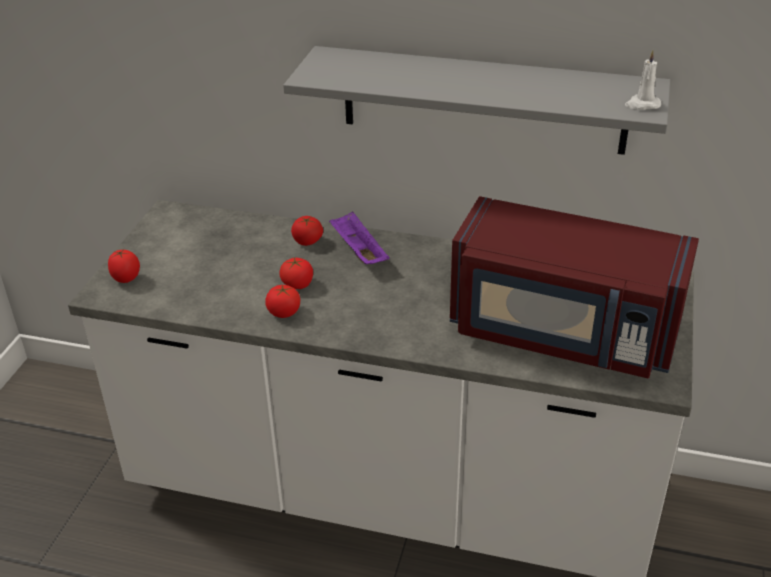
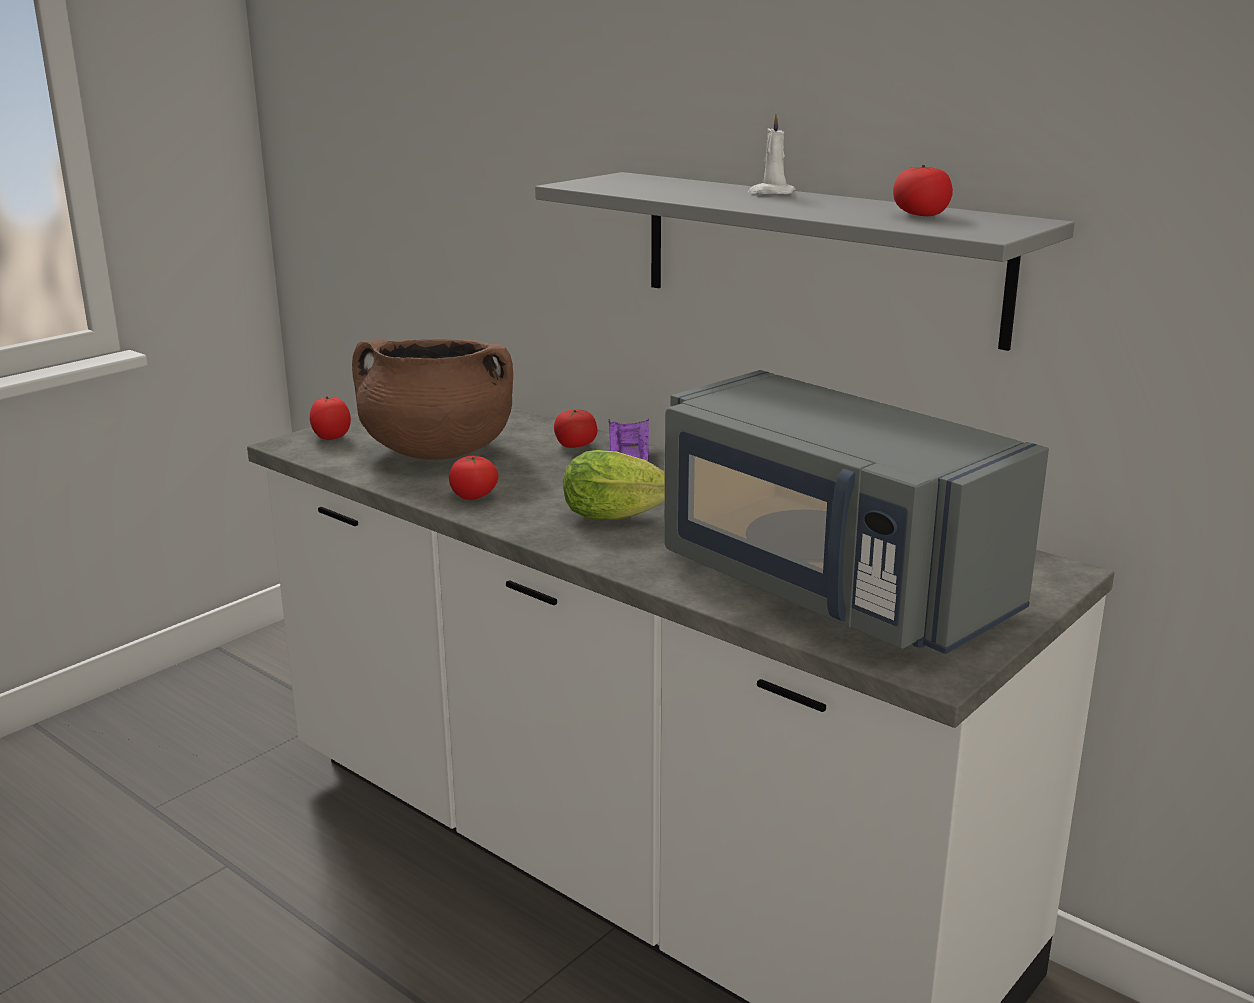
camera: 25 degrees right, 15 degrees down
tomato [279,257,313,289] -> tomato moved to [893,165,953,216]
red microwave [450,196,699,378] -> grey microwave [664,370,1049,654]
white candle [625,50,661,110] -> white candle moved to [748,114,796,195]
none -> brown cooking pot [352,339,513,460]
none -> lettuce [563,450,665,520]

